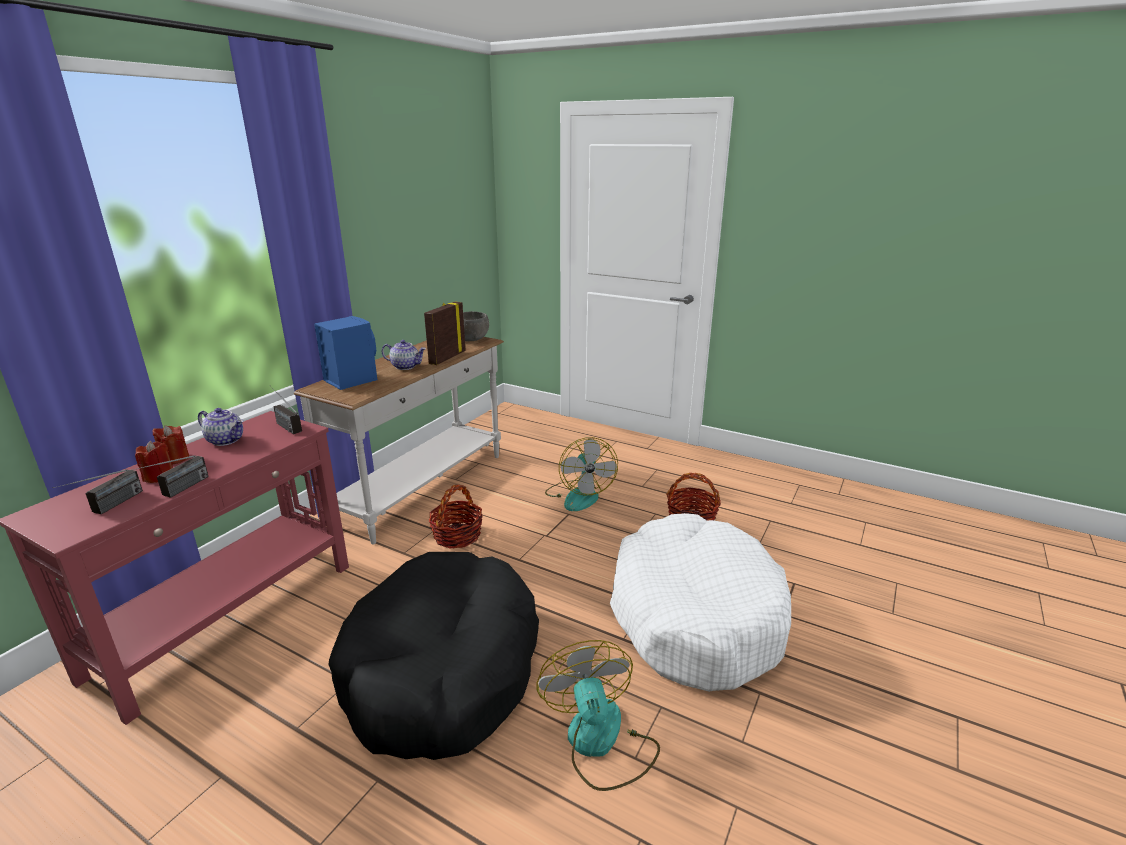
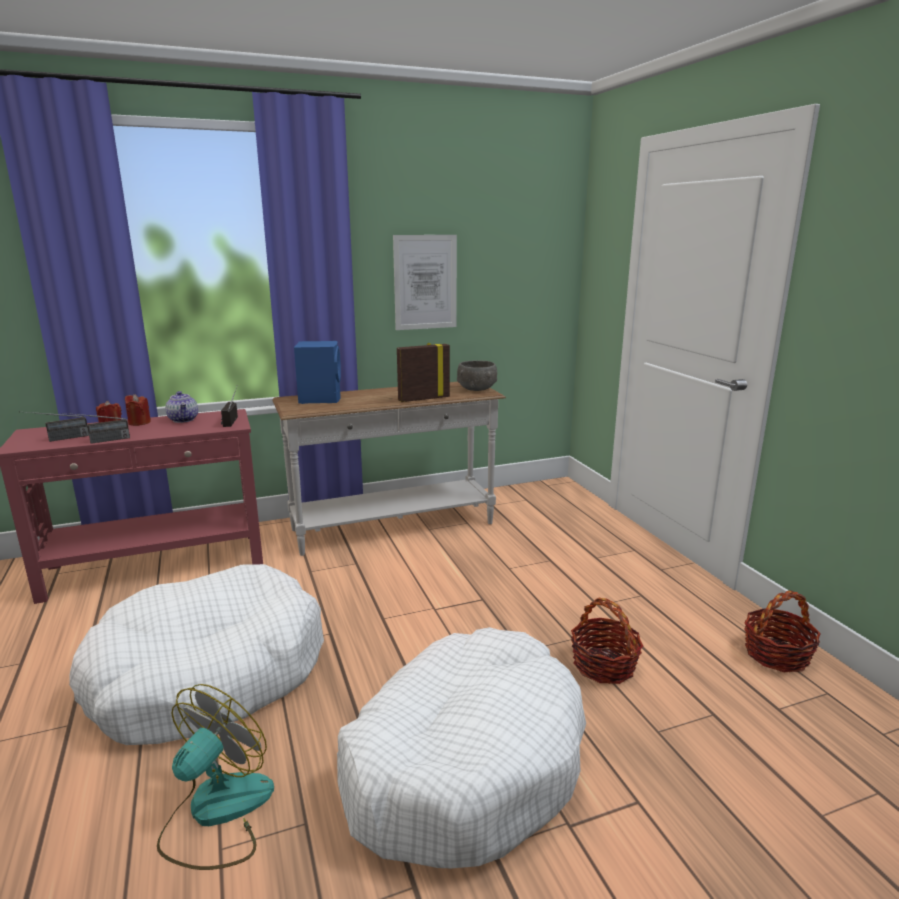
camera: 40 degrees right, 5 degrees down
black dog bed [328,552,539,760] -> white dog bed [69,564,324,745]
teapot [382,340,426,370] -> none
basket [429,485,483,549] -> basket moved to [744,590,821,672]
fan [545,437,618,511] -> none
none -> picture [393,235,457,330]

